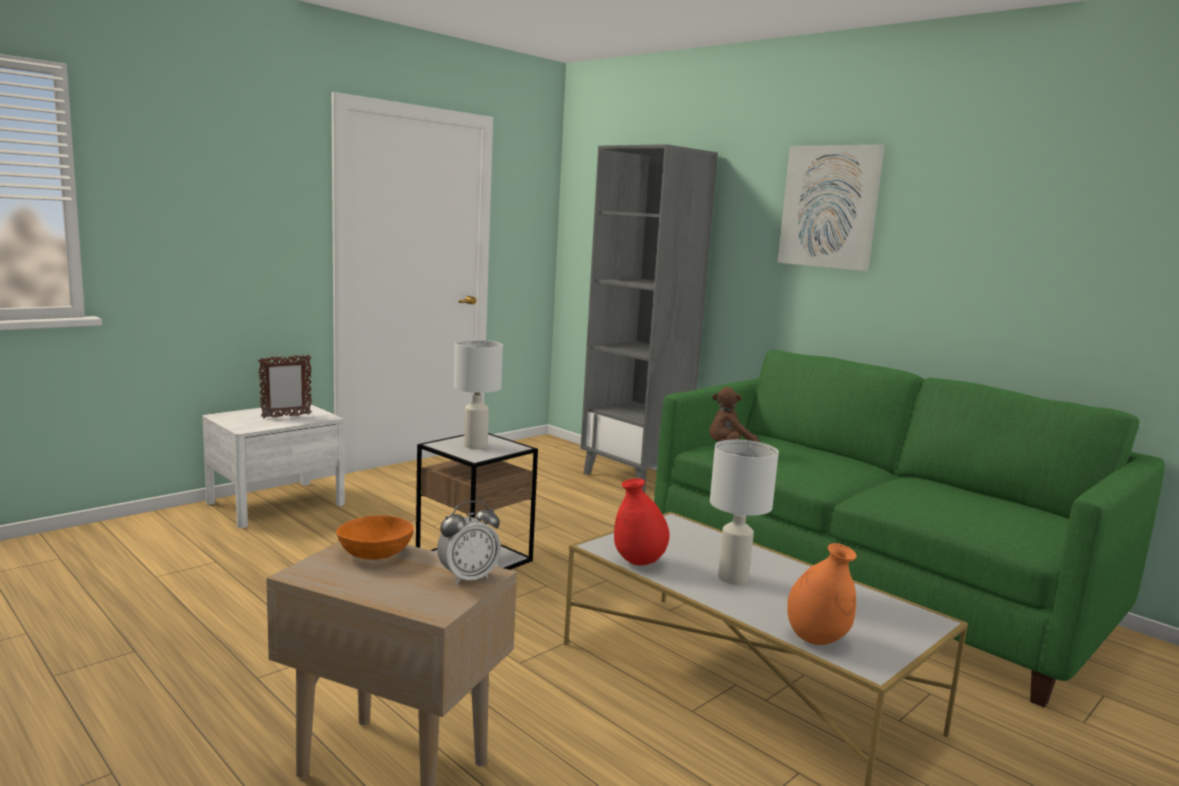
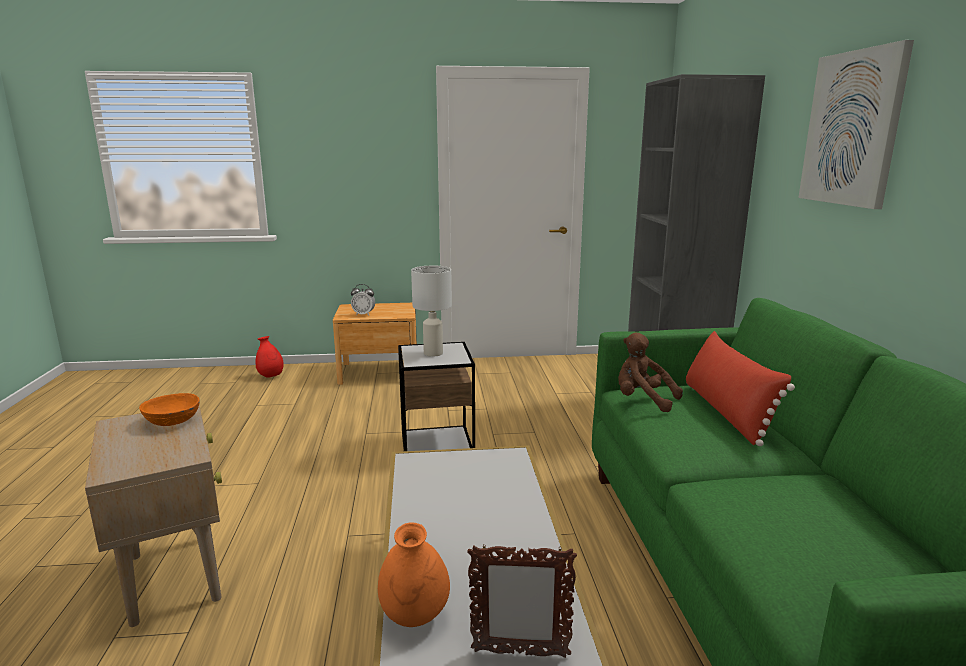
camera: 40 degrees right, 5 degrees up
white nightstand [202,404,345,528] -> brown nightstand [333,303,417,385]
picture frame [258,354,312,419] -> picture frame moved to [467,544,577,658]
alarm clock [437,501,501,586] -> alarm clock moved to [351,284,375,316]
red vase [614,478,670,565] -> red vase moved to [255,336,284,378]
white table lamp [710,440,779,585] -> none
none -> red pillow [686,331,795,446]

